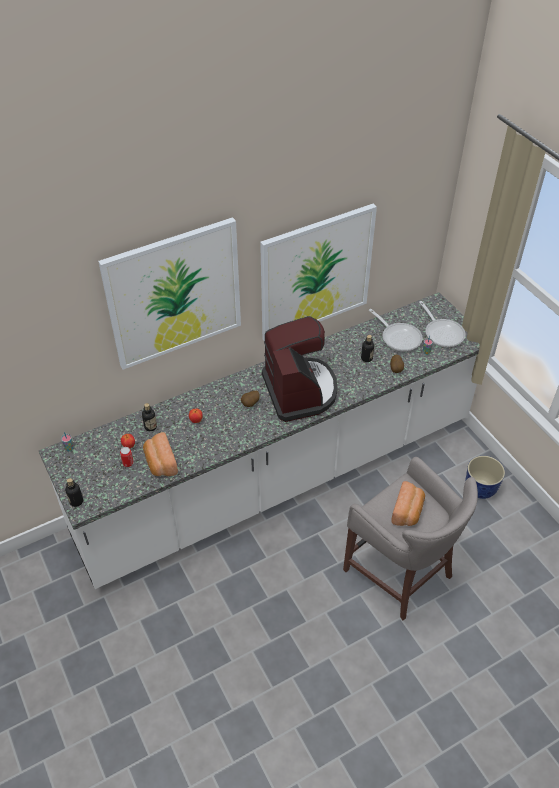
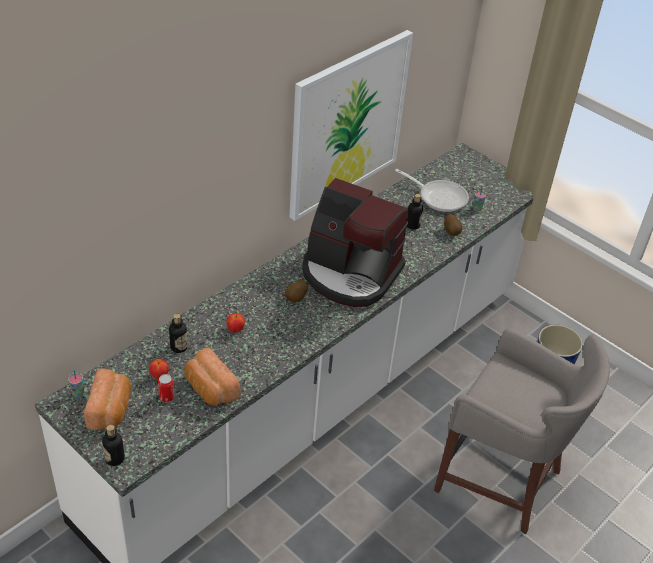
camera: 20 degrees left, 5 degrees down
picture [98,217,241,370] -> none
coffee machine [262,316,338,422] -> coffee machine turned 150 degrees clockwise [302,178,409,307]
bread [391,481,425,526] -> bread moved to [84,368,131,430]
frying pan [419,301,465,348] -> none

